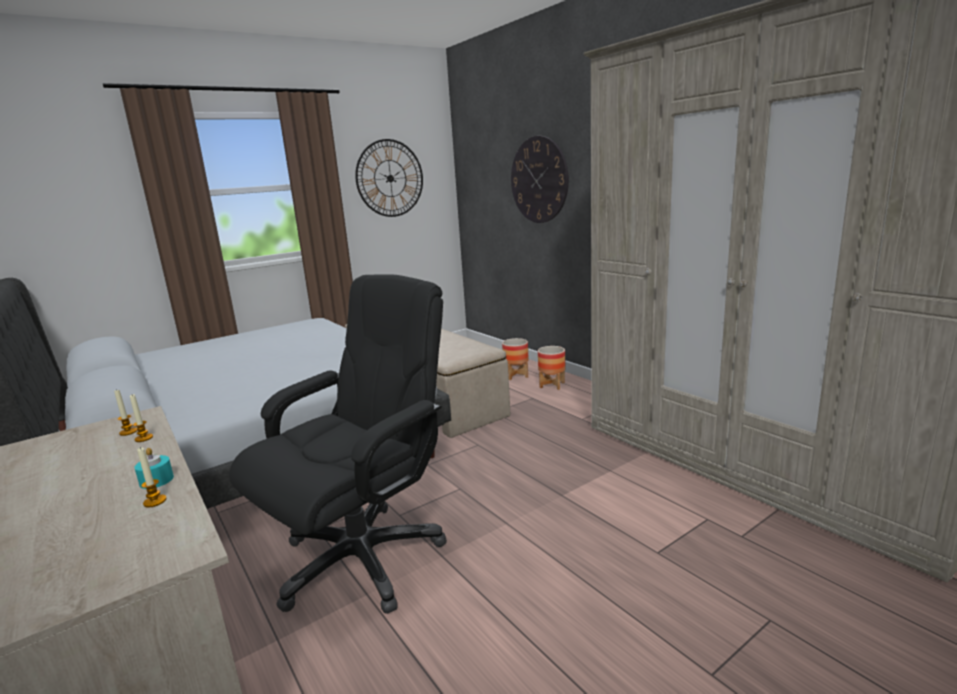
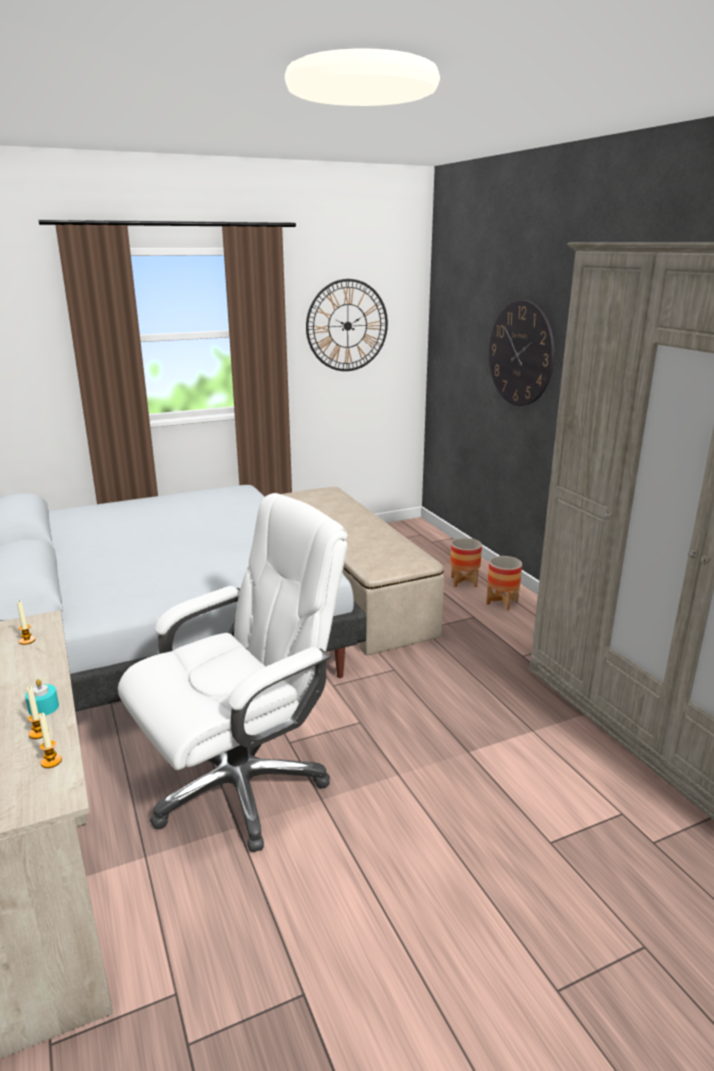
camera: 10 degrees right, 5 degrees up
candle [130,394,153,442] -> candle moved to [39,713,62,768]
black office chair [229,274,447,614] -> white office chair [118,493,348,852]

